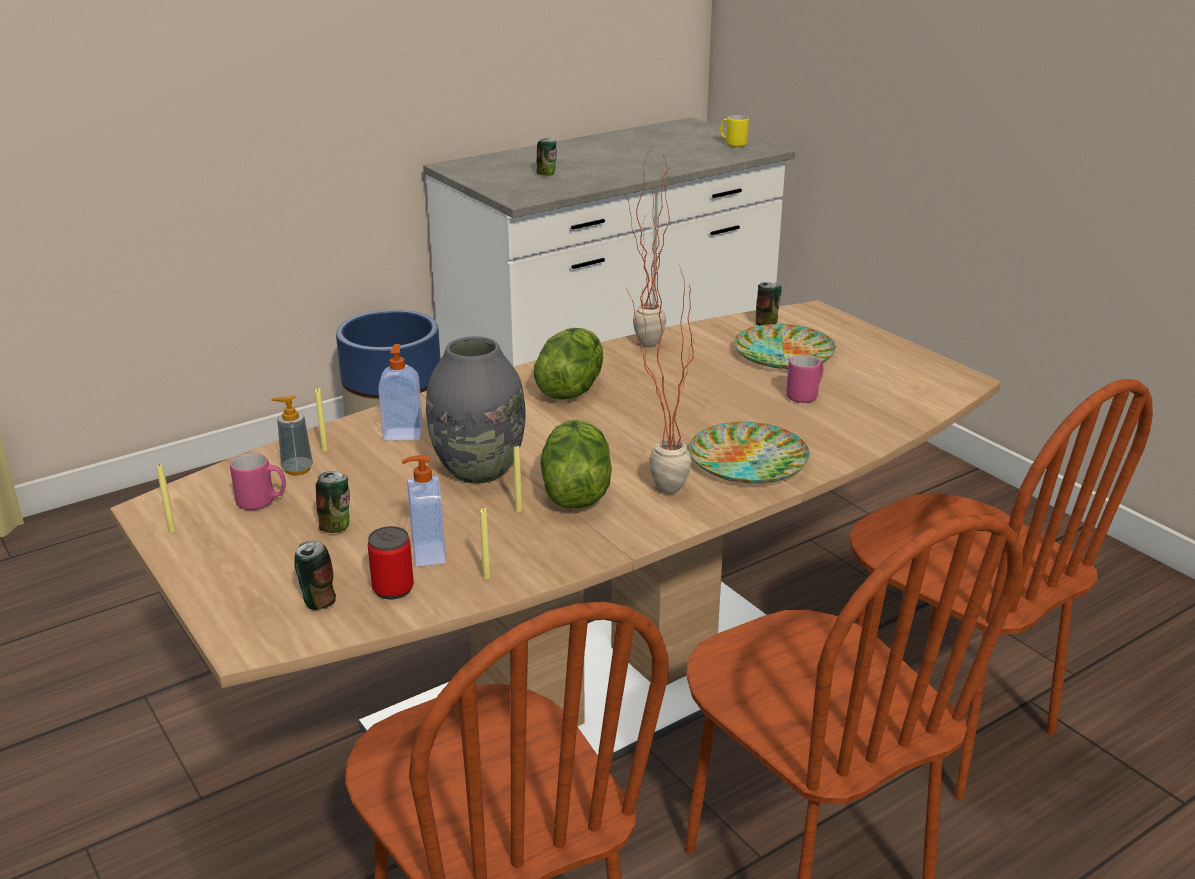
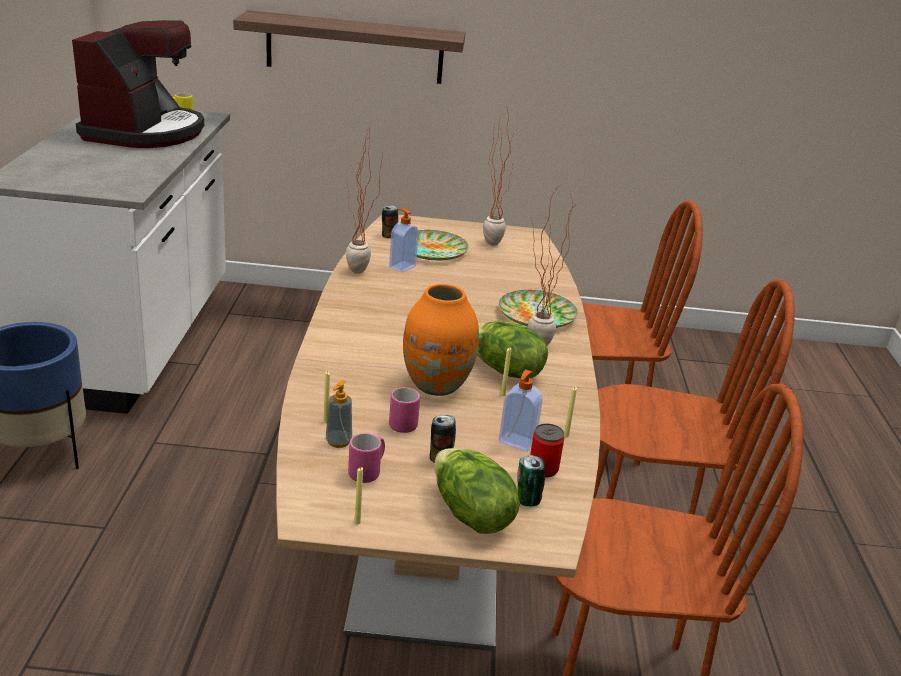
camera: 55 degrees left, 0 degrees up
soap dispenser [378,344,423,440] -> soap dispenser moved to [389,209,419,273]
grey vase [426,336,526,484] -> orange vase [403,284,479,396]
lettuce [534,328,603,400] -> lettuce moved to [434,448,519,534]
can [536,138,557,176] -> none
pink mug [786,355,823,403] -> pink mug moved to [389,387,420,433]
none -> coffee machine [72,20,204,148]
none -> shelf [233,10,465,84]
none -> potted plant [483,108,515,246]

